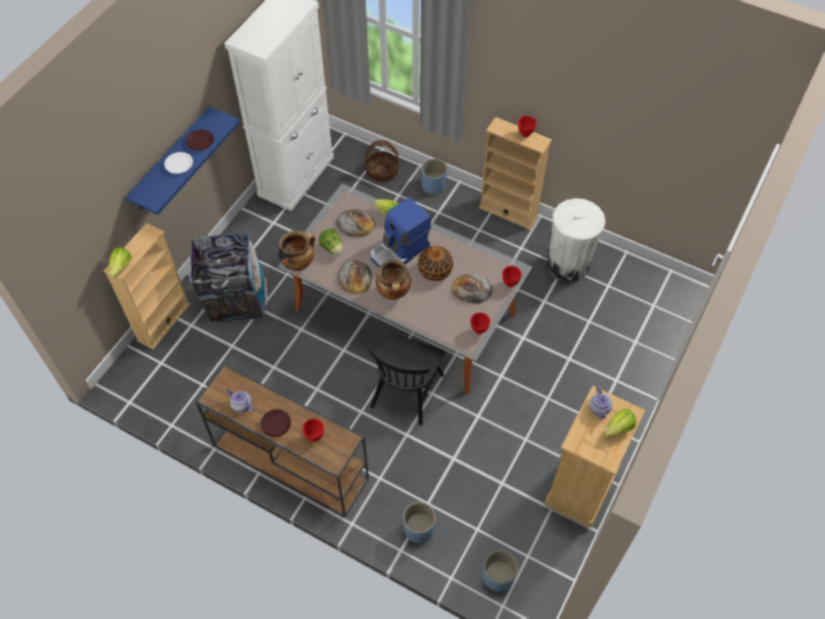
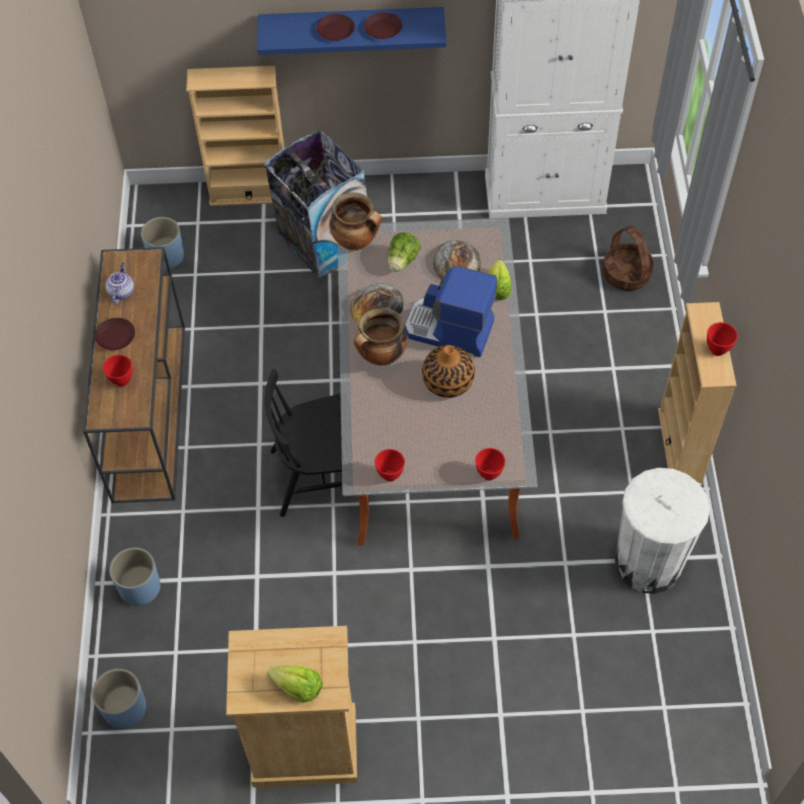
camera: 60 degrees right, 0 degrees up
lettuce [109,247,132,278] -> none
white plate [164,152,193,174] -> brown plate [317,14,355,41]
blue planter [421,159,447,194] -> blue planter moved to [141,217,184,270]
bread [451,273,493,304] -> none
teapot [589,386,612,419] -> none

